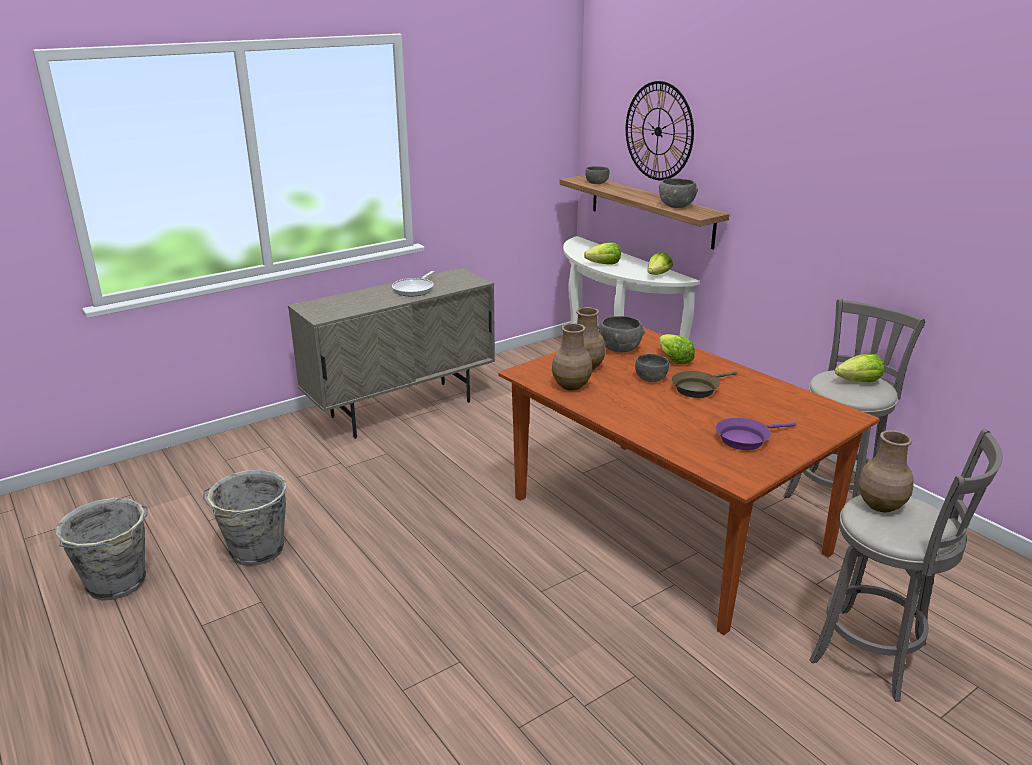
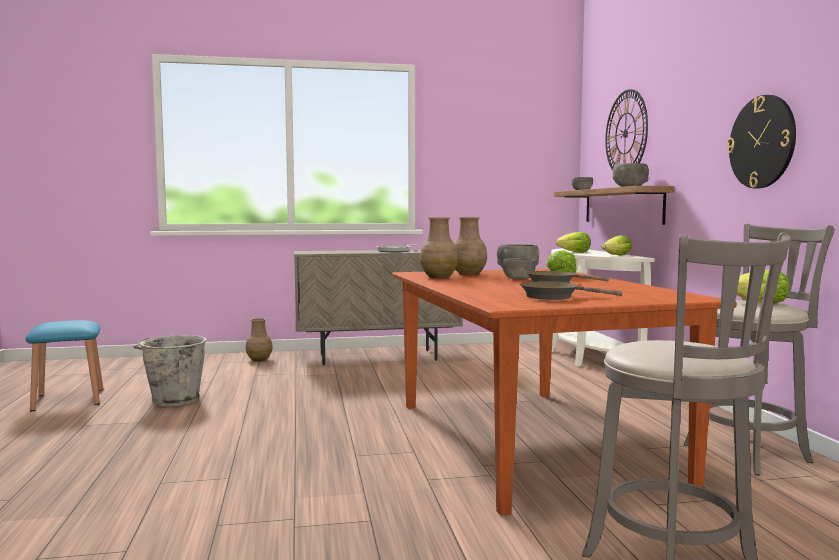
camera: 25 degrees right, 20 degrees down
grey bucket [56,498,148,600] -> blue stool [26,320,103,411]
purple frying pan [716,418,796,450] -> brown frying pan [520,281,622,300]
brown vase [858,430,913,512] -> brown vase moved to [246,318,273,362]
none -> wall clock [727,95,796,188]

